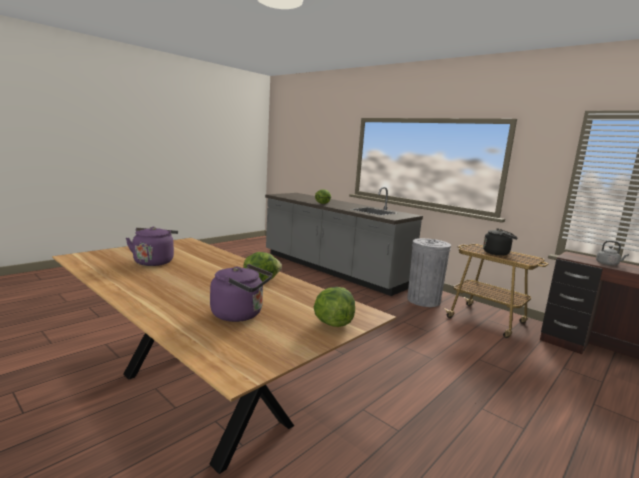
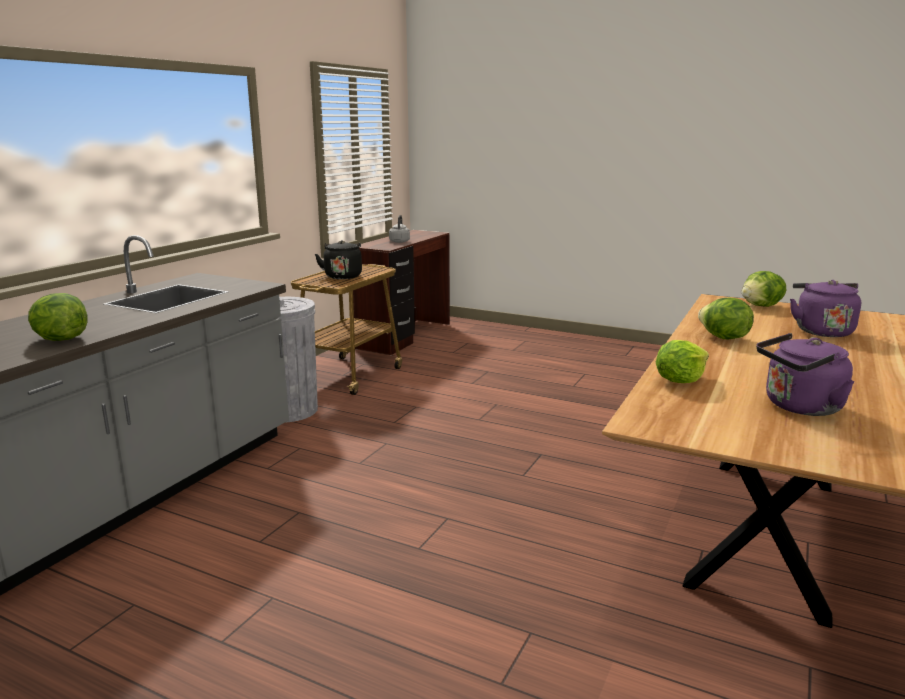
camera: 105 degrees left, 5 degrees up
none -> lettuce [656,340,709,383]

